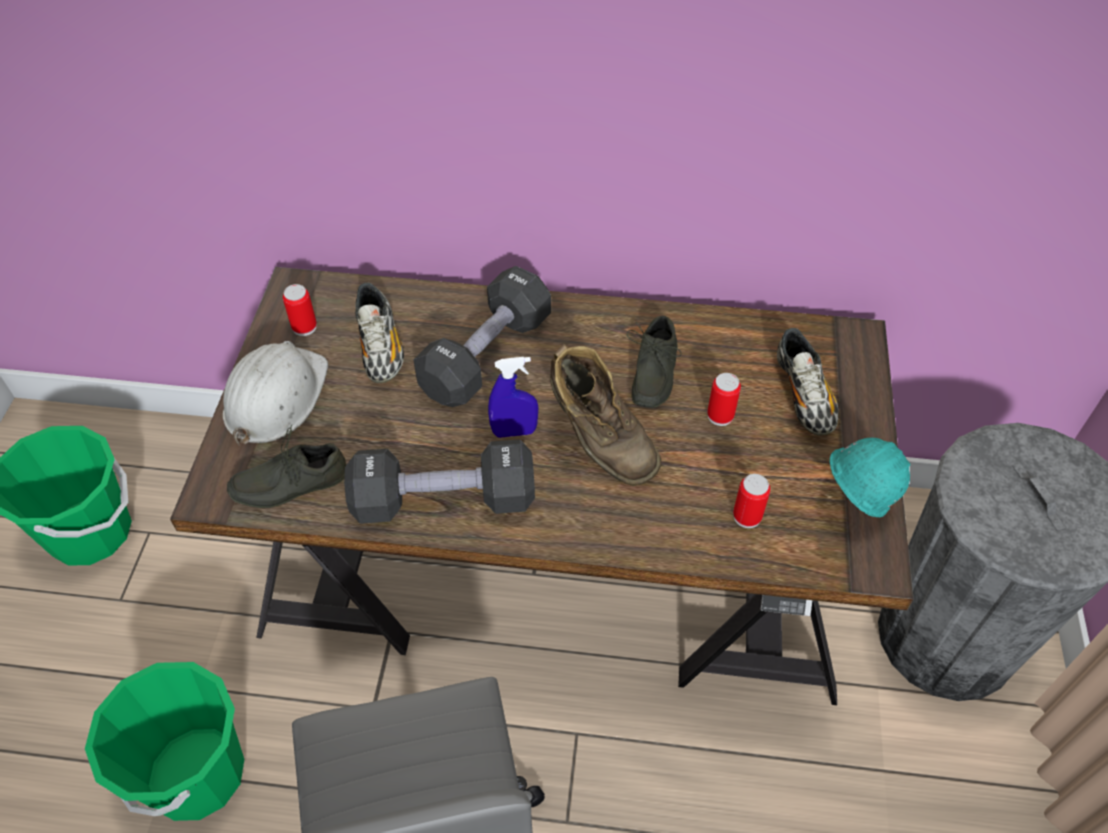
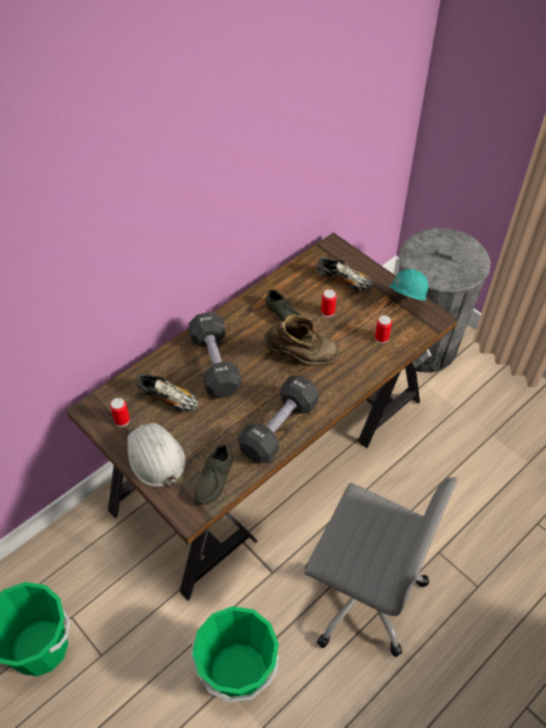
camera: 50 degrees left, 0 degrees up
blue spray bottle [488,357,539,438] -> none

